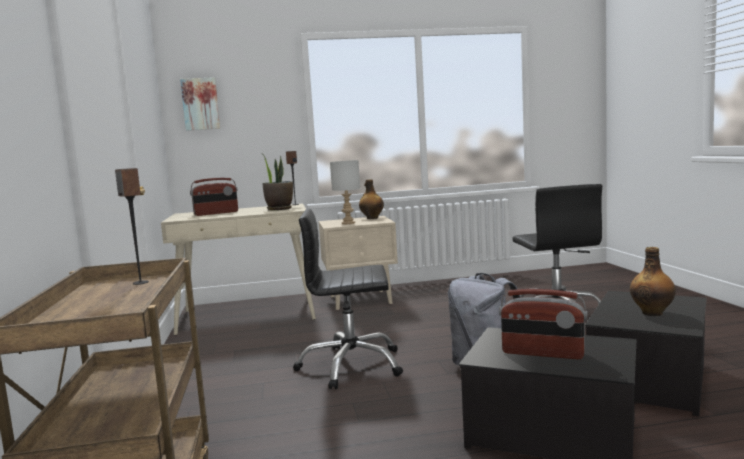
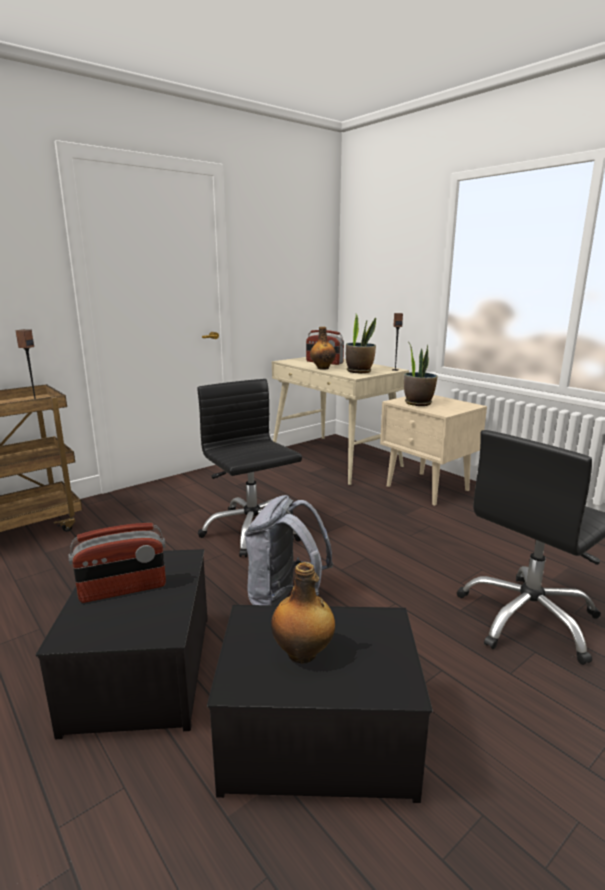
camera: 60 degrees right, 10 degrees up
picture [180,77,220,130] -> none
grey table lamp [330,160,360,224] -> potted plant [404,342,438,406]
bottle [359,179,384,219] -> bottle moved to [310,327,336,370]
radio [499,289,588,359] -> radio turned 105 degrees counterclockwise [68,523,166,603]

